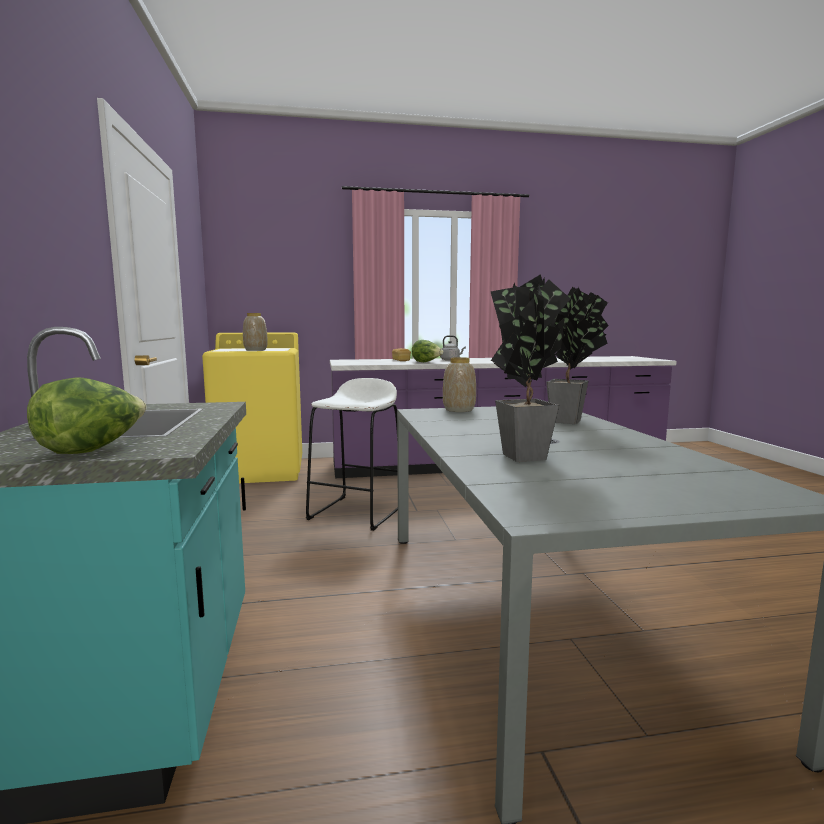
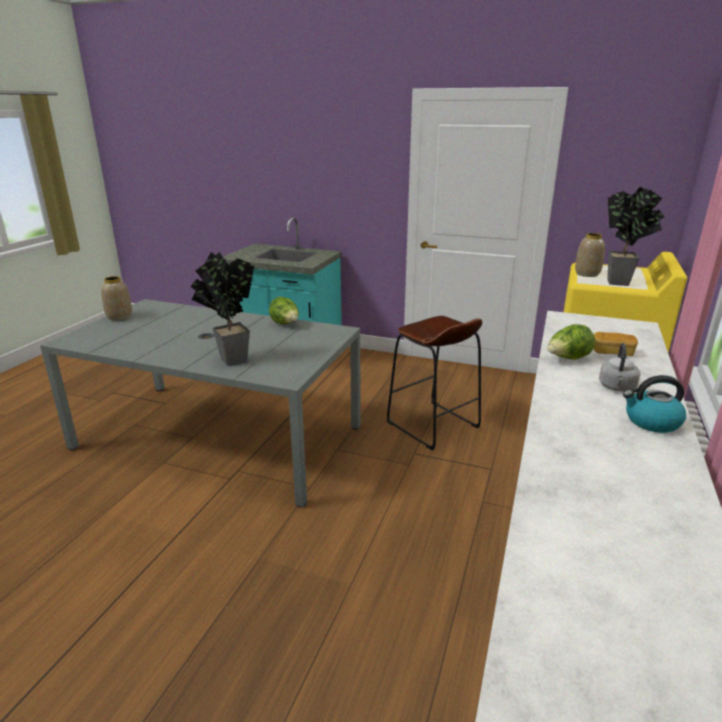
camera: 120 degrees right, 15 degrees up
lettuce [27,377,147,454] -> lettuce moved to [269,297,299,324]
white stool [306,378,398,531] -> brown stool [387,316,482,450]
vase [443,357,476,412] -> vase moved to [101,276,132,321]
potted plant [490,274,571,462] -> potted plant moved to [607,187,664,286]
none -> kettle [623,375,686,433]

